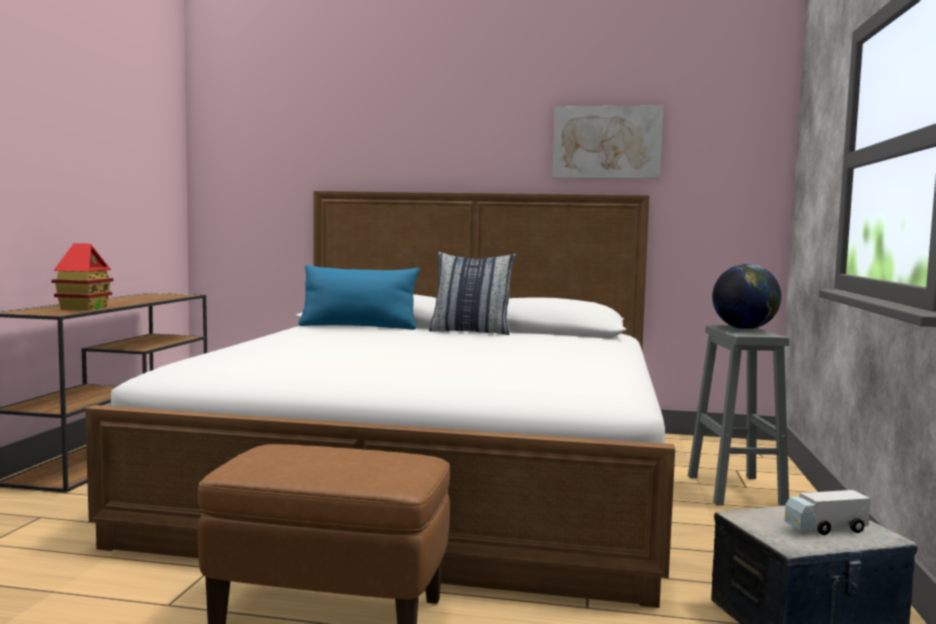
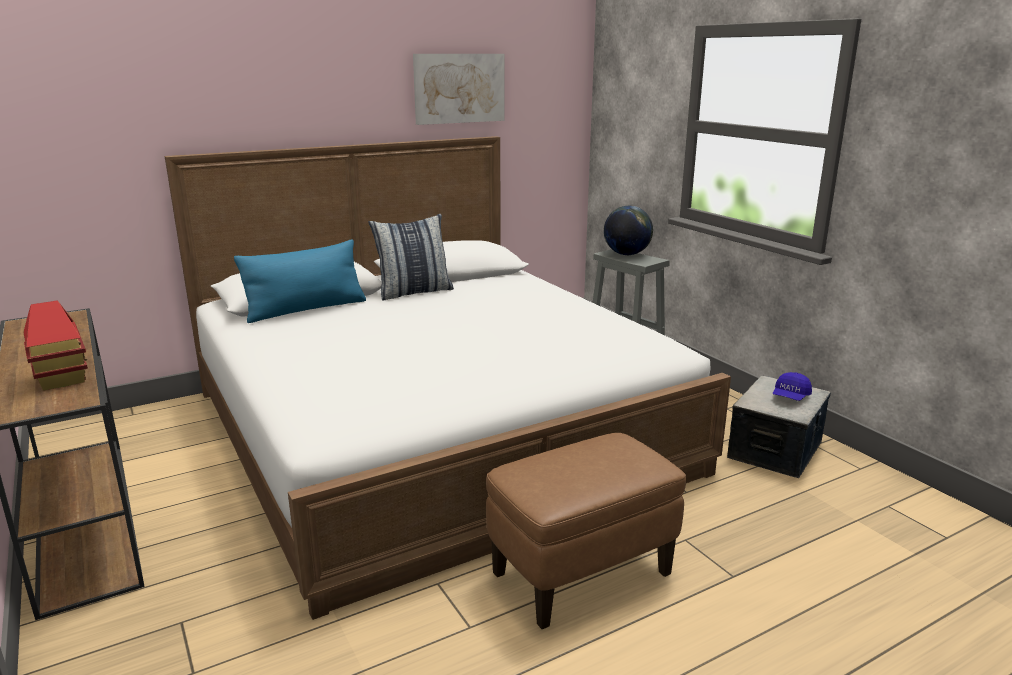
camera: 40 degrees left, 15 degrees up
toy truck [784,490,871,535] -> blue cap [773,372,812,401]

